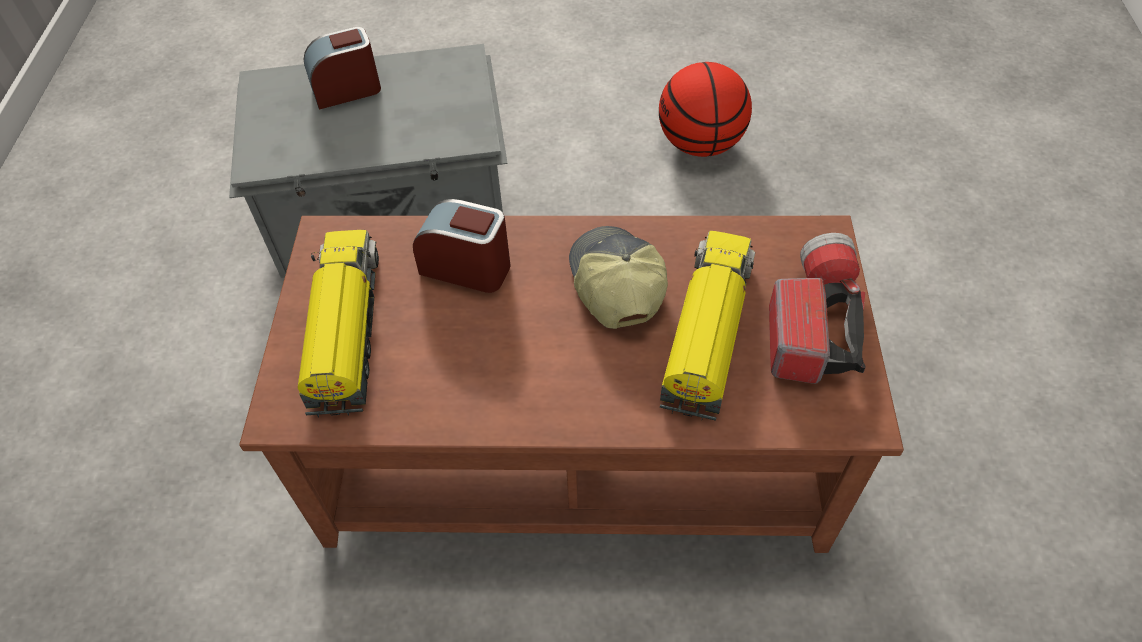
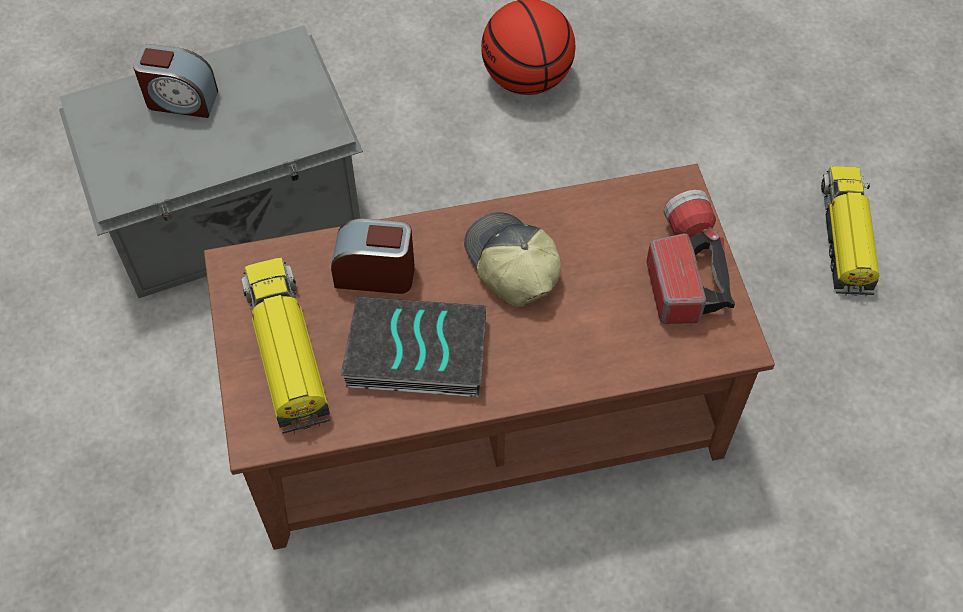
camera: 15 degrees left, 5 degrees up
alarm clock [303,27,381,110] -> alarm clock turned 135 degrees counterclockwise [133,44,218,118]
toy truck [660,231,755,421] -> toy truck moved to [821,166,879,296]
none -> book [341,297,486,397]

